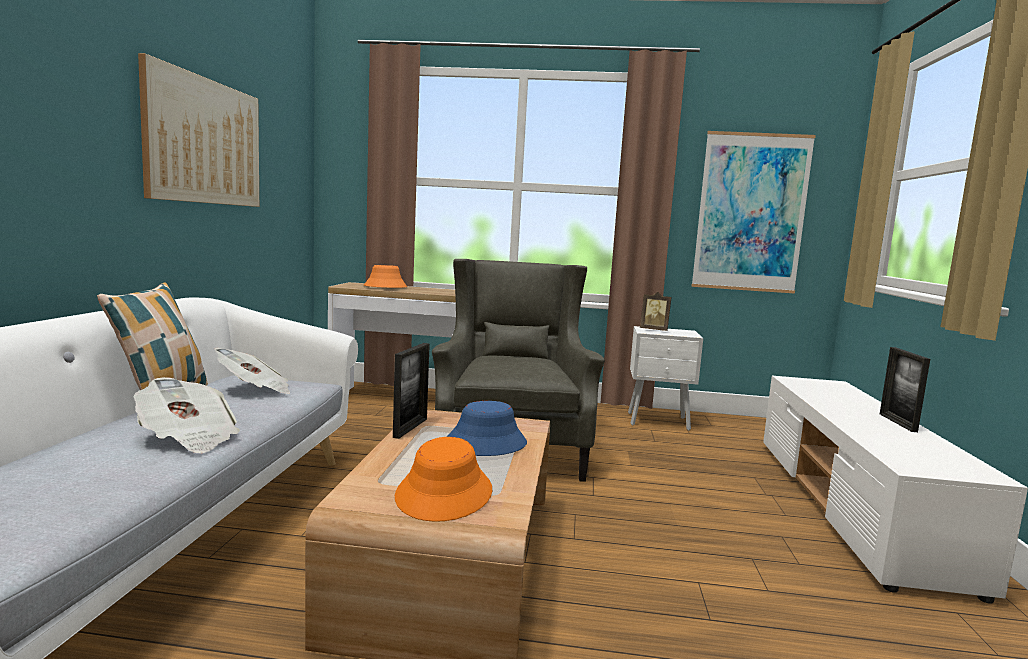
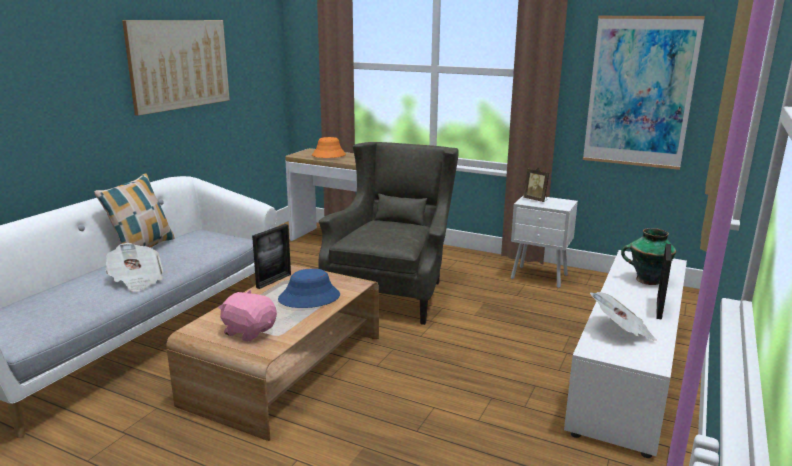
camera: 20 degrees right, 10 degrees up
newspaper [215,348,290,394] -> newspaper moved to [590,292,657,341]
orange hat [395,437,492,522] -> pink plush toy [218,290,277,342]
none -> vase [621,228,676,285]

